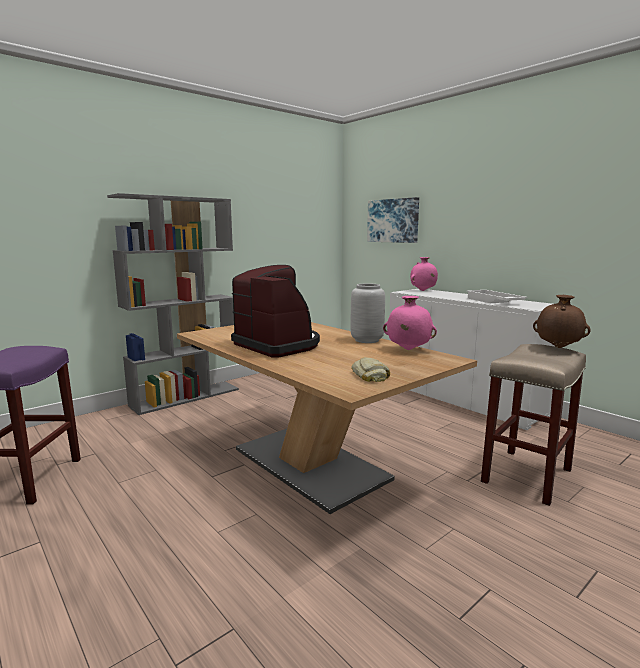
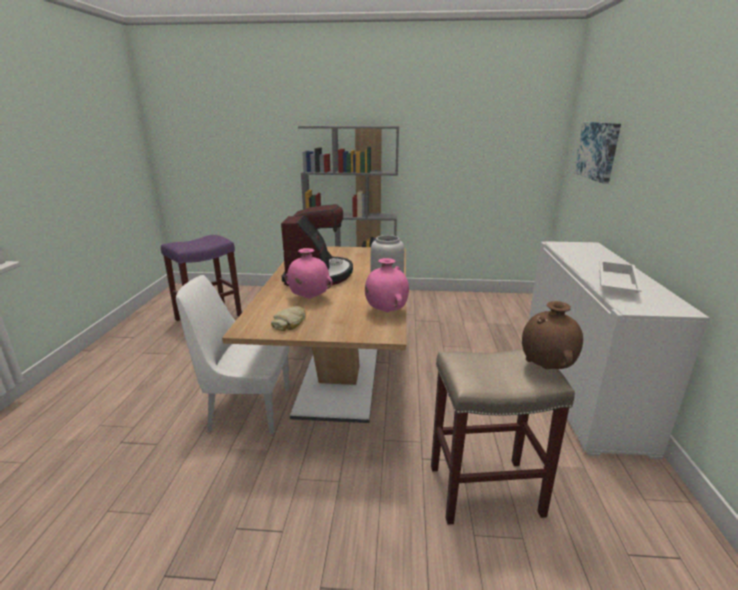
camera: 45 degrees right, 10 degrees up
pink vase [410,257,438,291] -> pink vase moved to [285,248,332,299]
none -> white chair [176,275,289,434]

